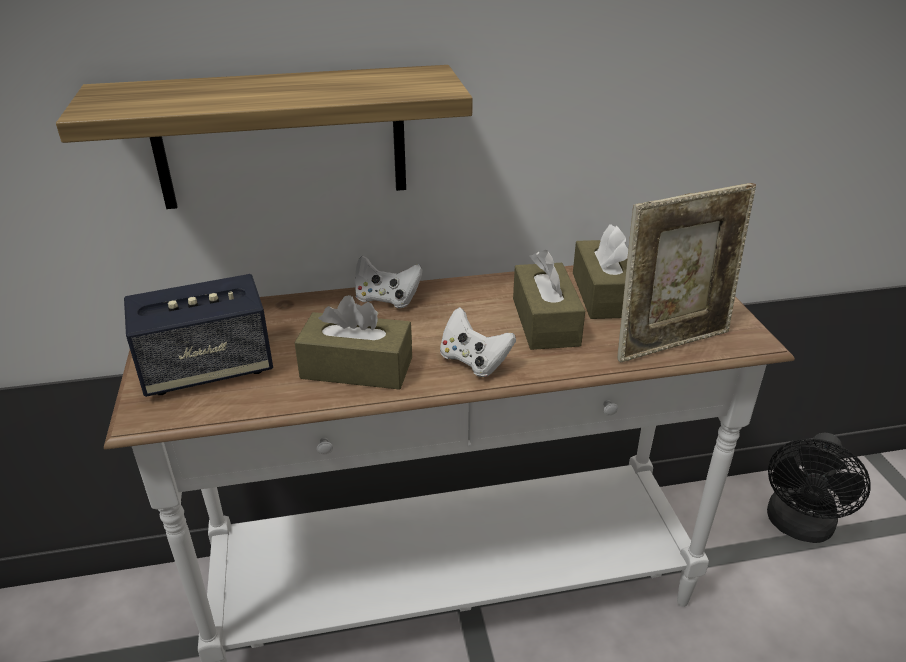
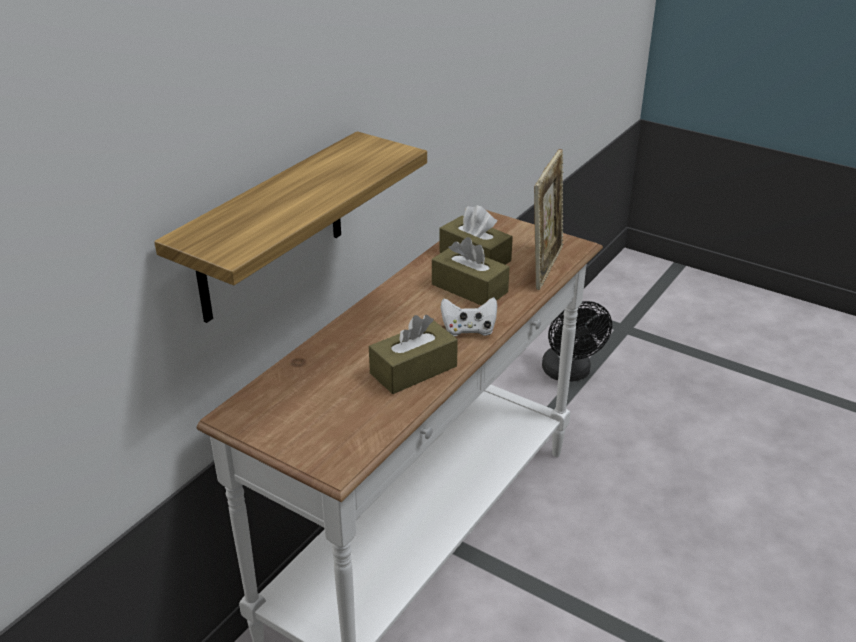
camera: 45 degrees left, 0 degrees up
speaker [124,274,273,397] -> none
white game controller [355,255,423,308] -> none

